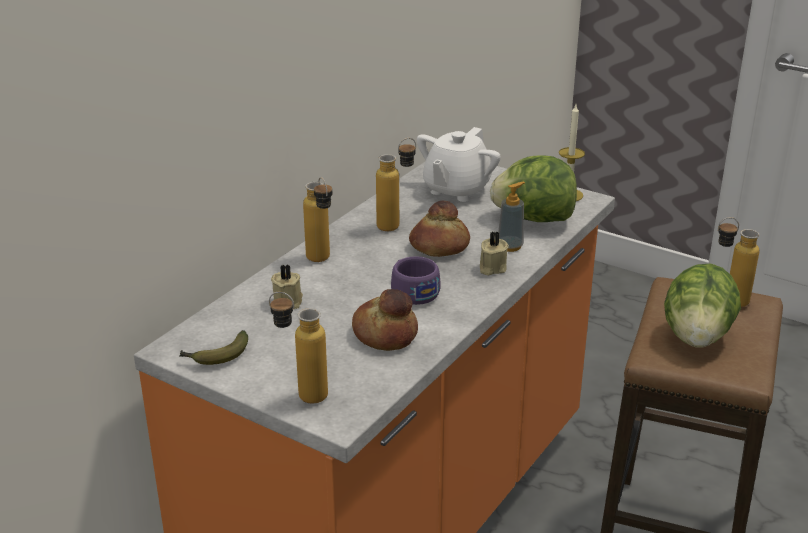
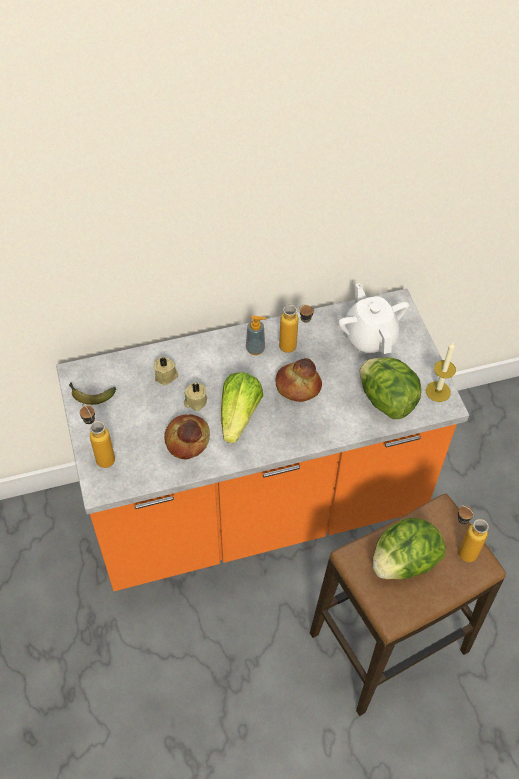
camera: 40 degrees right, 25 degrees up
bottle [303,177,332,262] -> none
purple cup [391,256,441,305] -> lettuce [221,372,263,443]
white teapot [417,127,501,202] -> white teapot turned 90 degrees clockwise [338,283,409,354]
beige candle [480,232,509,276] -> beige candle moved to [184,383,207,411]
soap dispenser [498,182,525,252] -> soap dispenser moved to [246,315,266,355]

